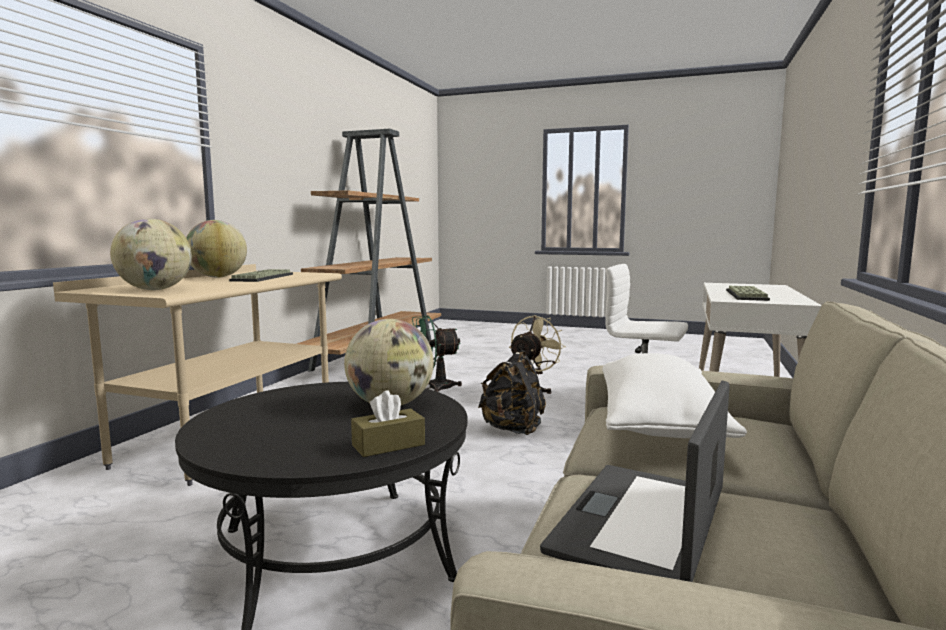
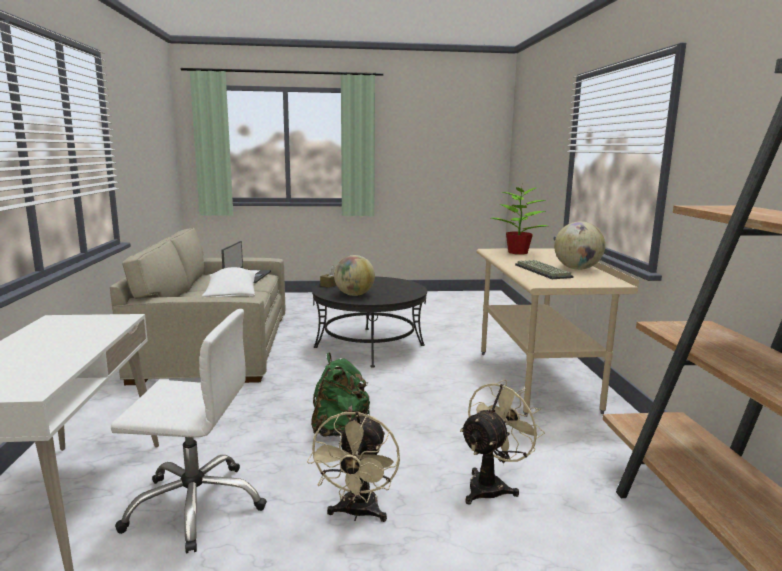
camera: 155 degrees right, 5 degrees up
globe [110,219,192,290] -> potted plant [491,187,548,255]
green fan [412,315,462,392] -> beige fan [460,379,545,505]
black backpack [478,350,546,435] -> green backpack [311,353,370,437]
keyboard [726,286,770,301] -> none

